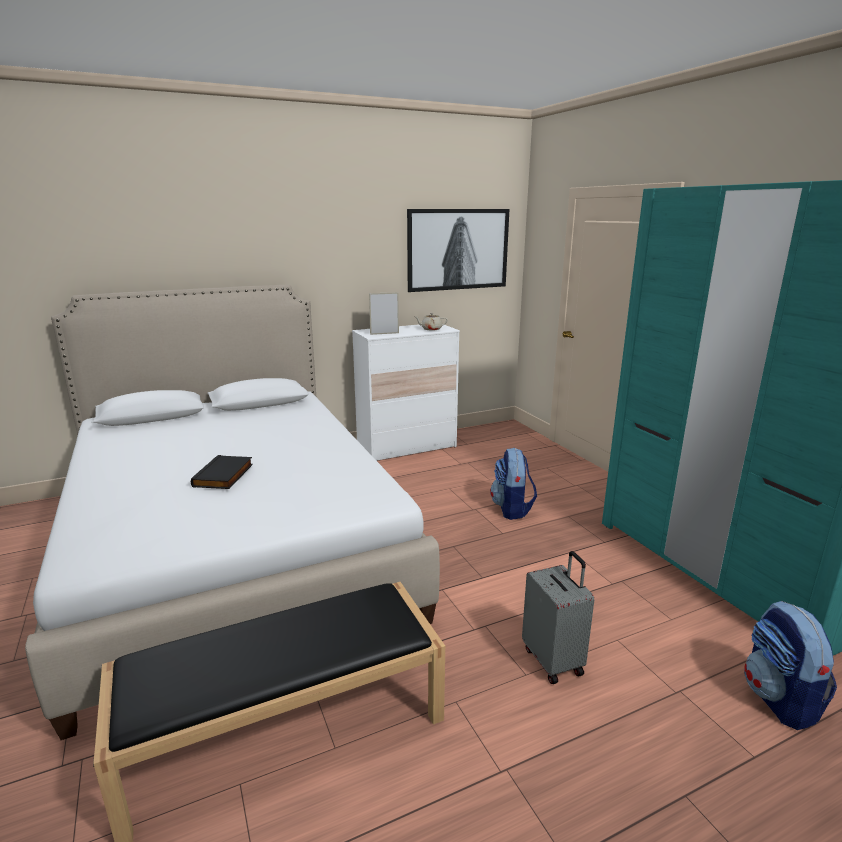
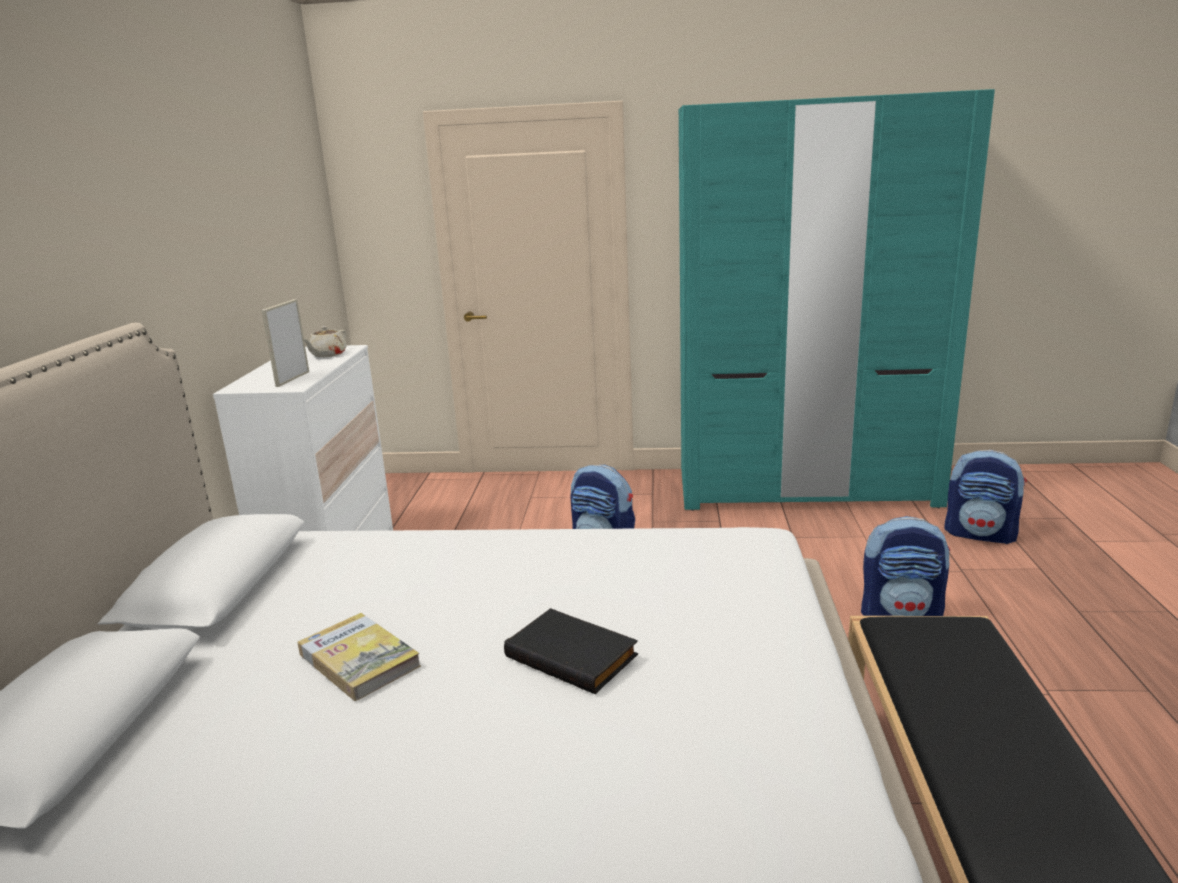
camera: 60 degrees left, 0 degrees up
picture [407,209,509,292] -> none
grey suitcase [522,551,594,684] -> backpack [861,516,951,616]
none -> book [297,613,421,701]

